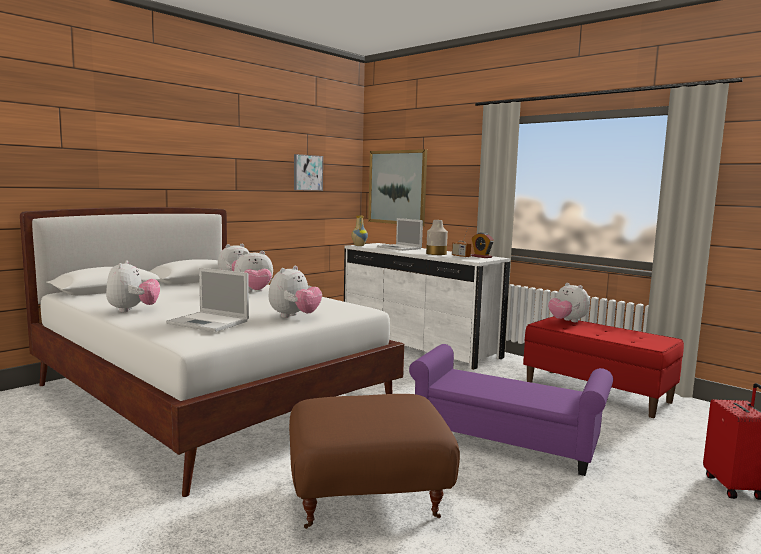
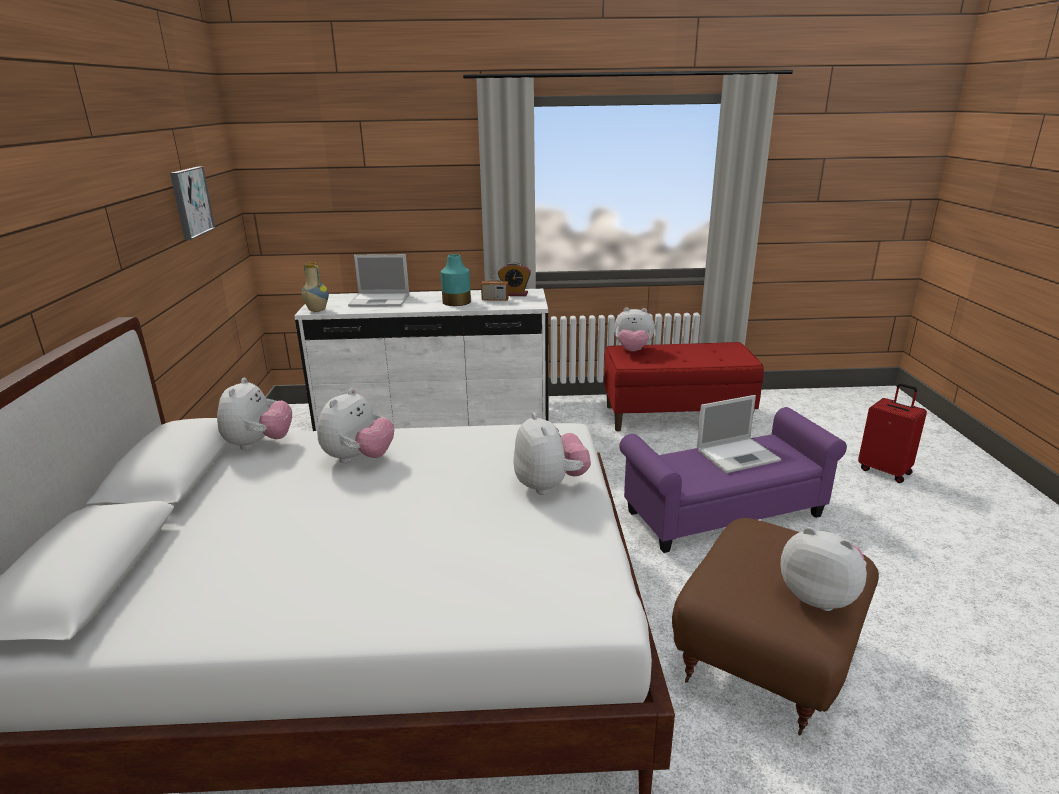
camera: 45 degrees left, 15 degrees up
plush toy [106,260,160,312] -> plush toy moved to [781,527,867,611]
laptop [166,268,249,332] -> laptop moved to [697,395,781,473]
picture [368,149,427,226] -> none
beige vase [426,220,448,255] -> turquoise vase [441,254,471,306]

